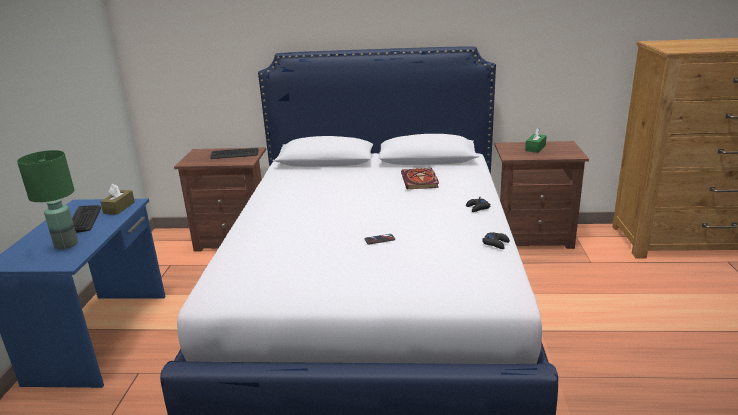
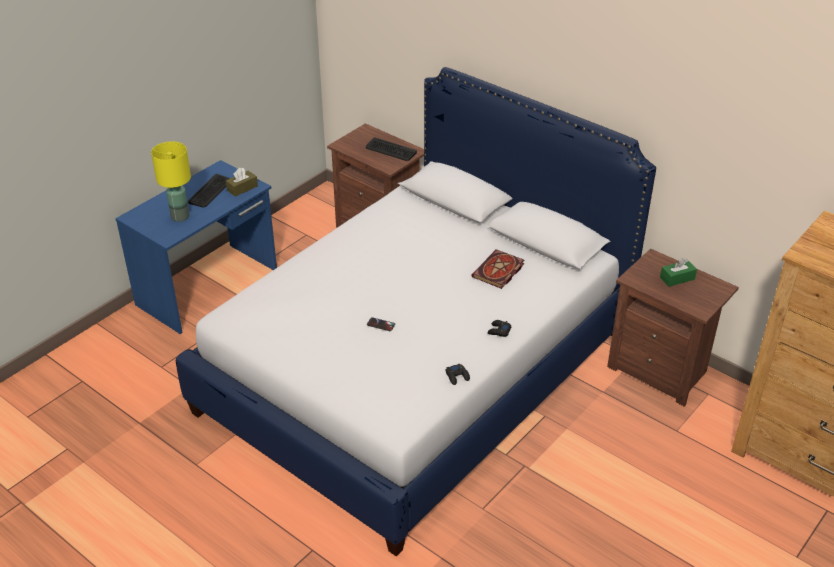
camera: 35 degrees right, 15 degrees up
green table lamp [17,150,78,249] -> yellow table lamp [151,141,191,222]

